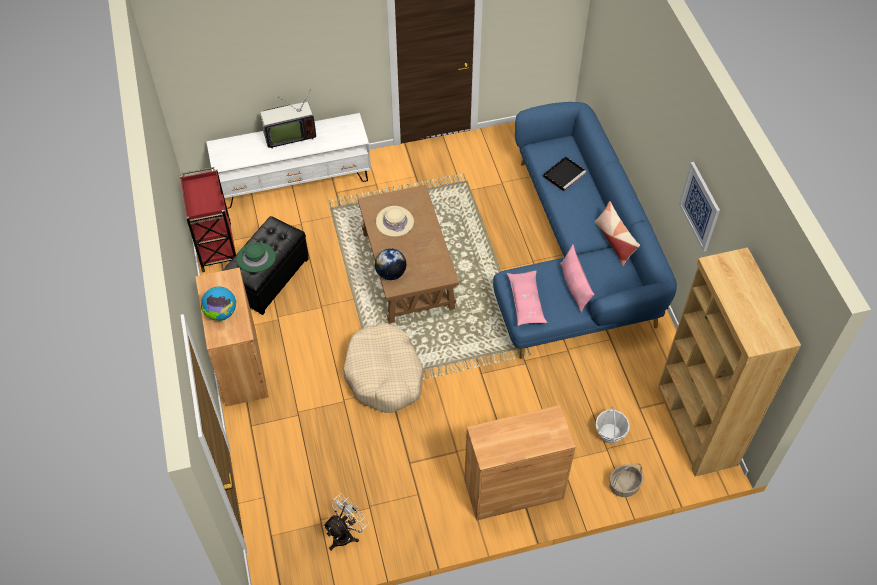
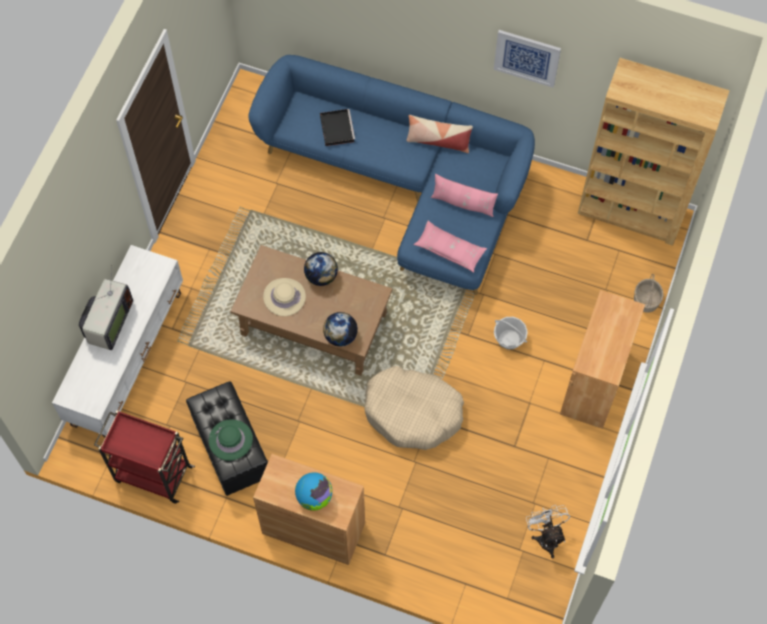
camera: 55 degrees left, 10 degrees up
basket [596,407,630,443] -> basket moved to [494,317,528,349]
none -> globe [304,252,338,286]

